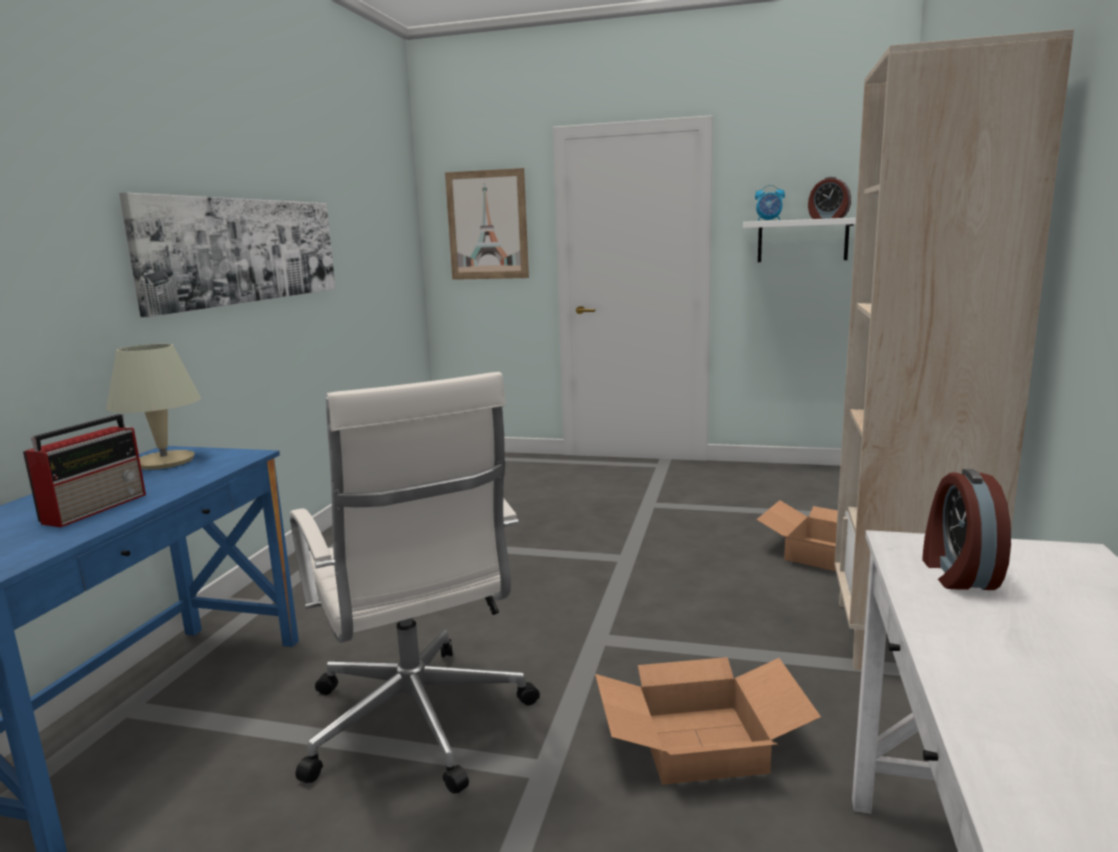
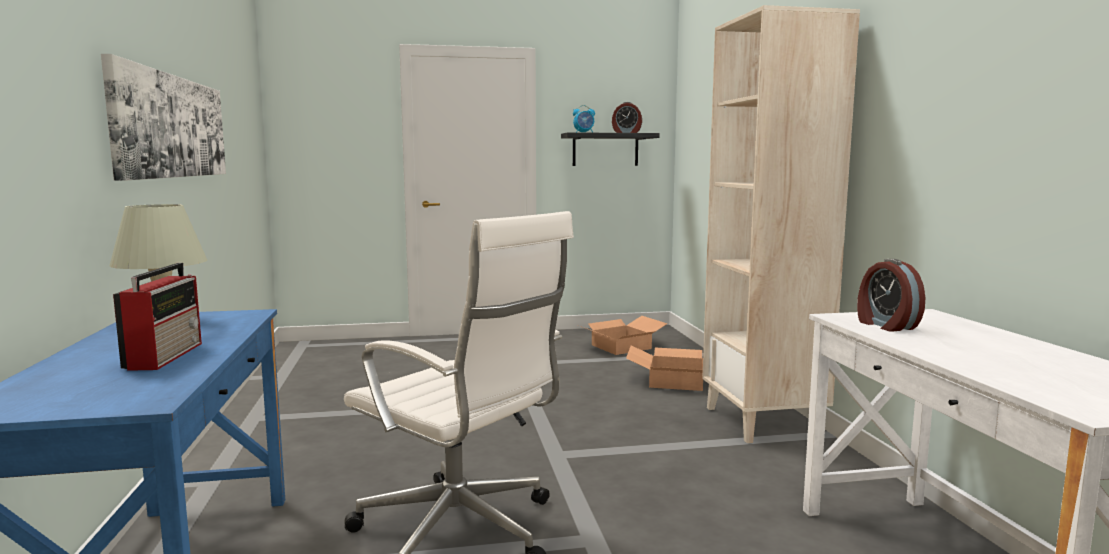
camera: 25 degrees left, 5 degrees down
picture [445,168,529,280] -> none
cardboard box [595,657,821,785] -> cardboard box moved to [580,316,668,355]
white shelf [743,218,856,262] -> black shelf [561,132,660,166]

